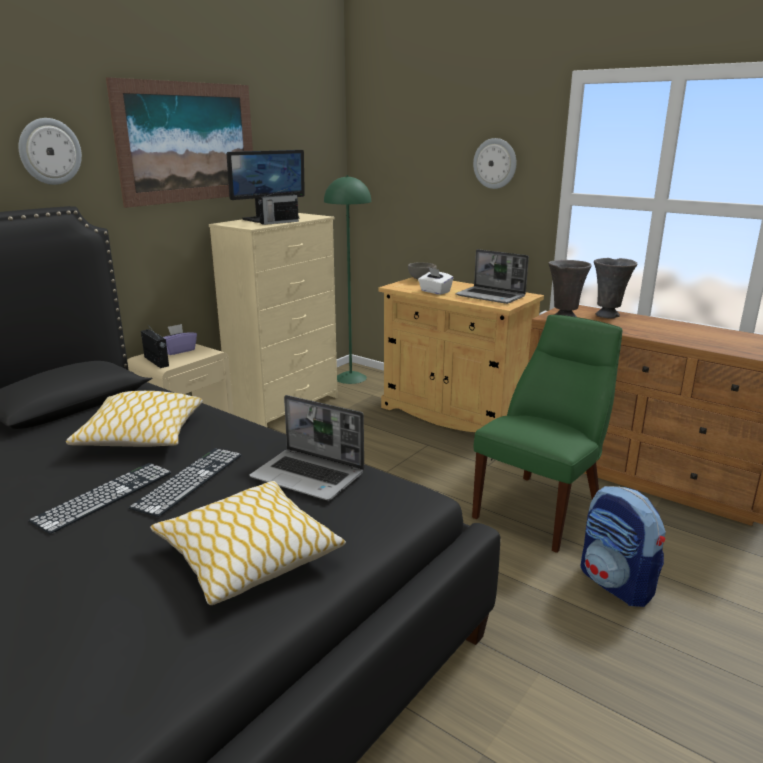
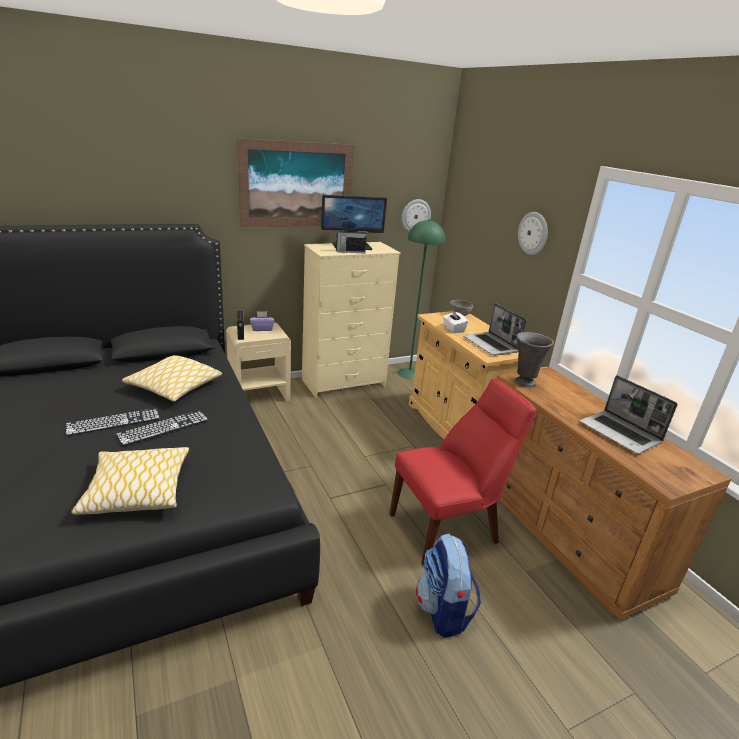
camera: 25 degrees right, 5 degrees up
wall clock [18,118,82,185] -> wall clock moved to [401,199,431,232]
laptop [249,395,364,500] -> laptop moved to [580,375,677,454]
green chair [472,315,622,553] -> red chair [390,379,536,566]
grey vase [594,258,637,319] -> none

